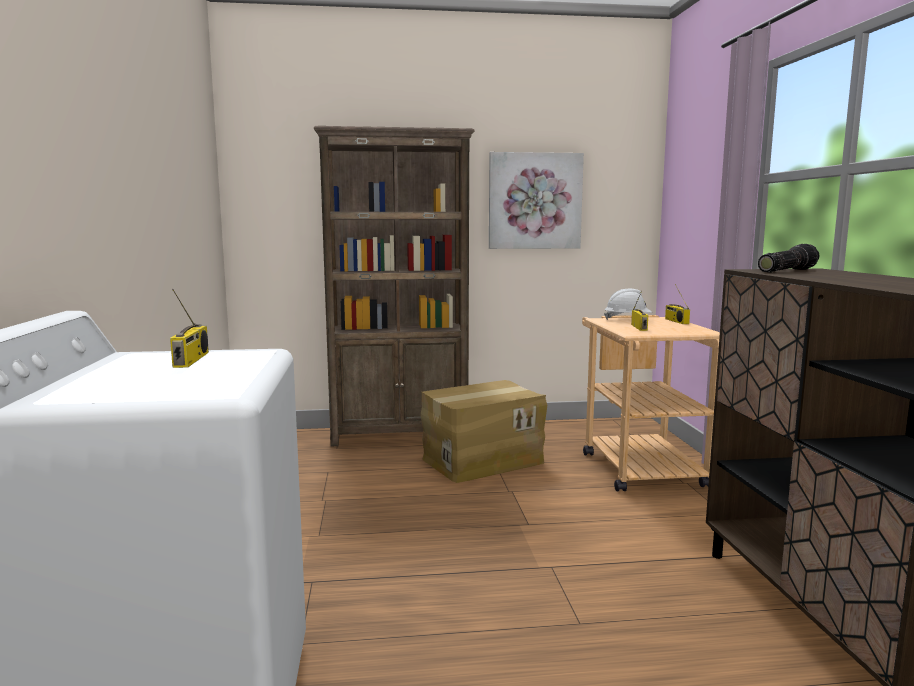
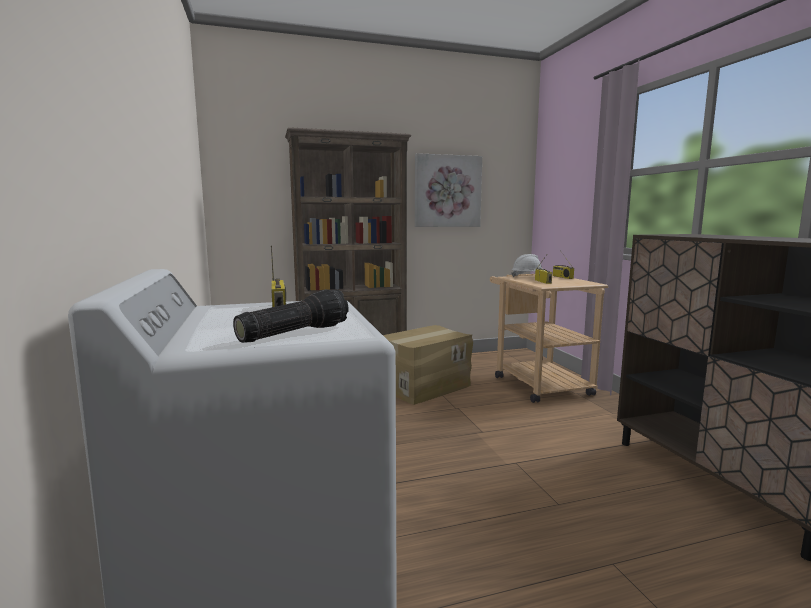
camera: 10 degrees left, 0 degrees up
flashlight [758,244,819,273] -> flashlight moved to [233,289,349,343]

